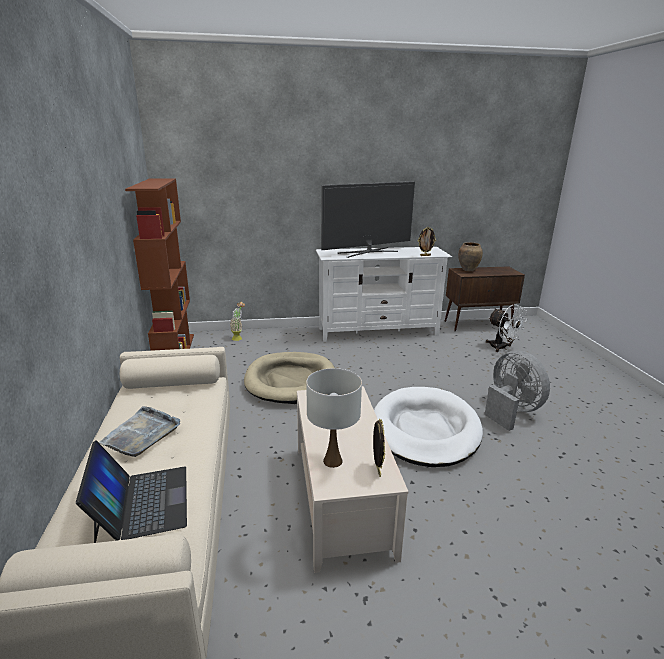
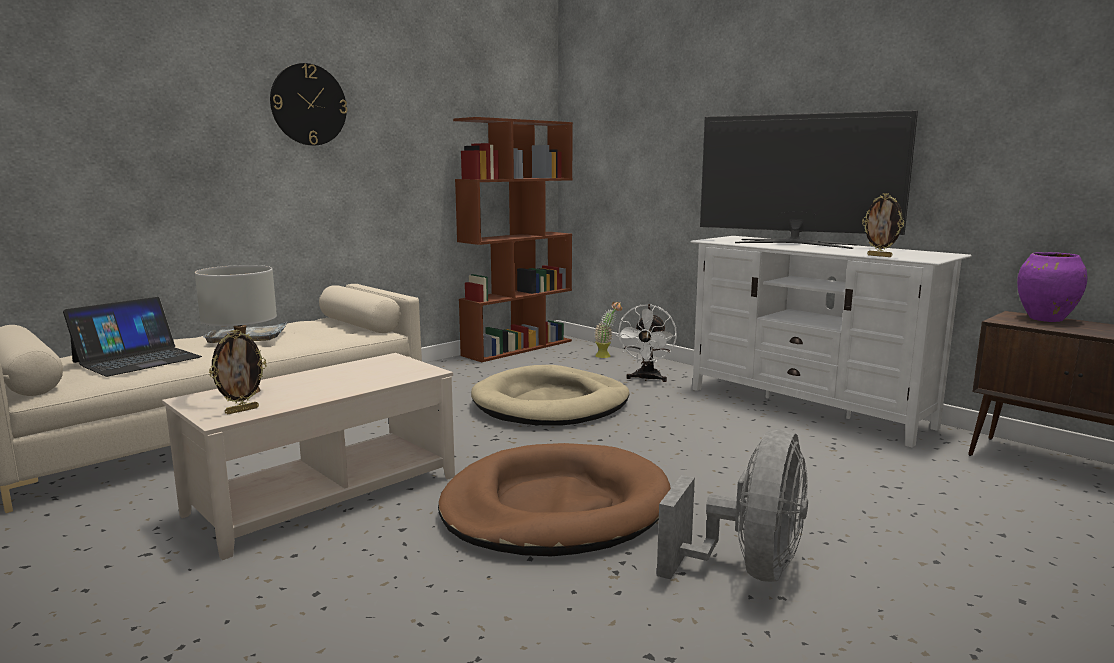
camera: 55 degrees right, 10 degrees down
white dog bed [374,387,483,467] -> brown dog bed [438,443,671,556]
brown vase [458,242,483,271] -> purple vase [1017,252,1087,322]
white fan [486,304,527,352] -> white fan moved to [617,304,677,382]
none -> wall clock [270,63,347,146]

